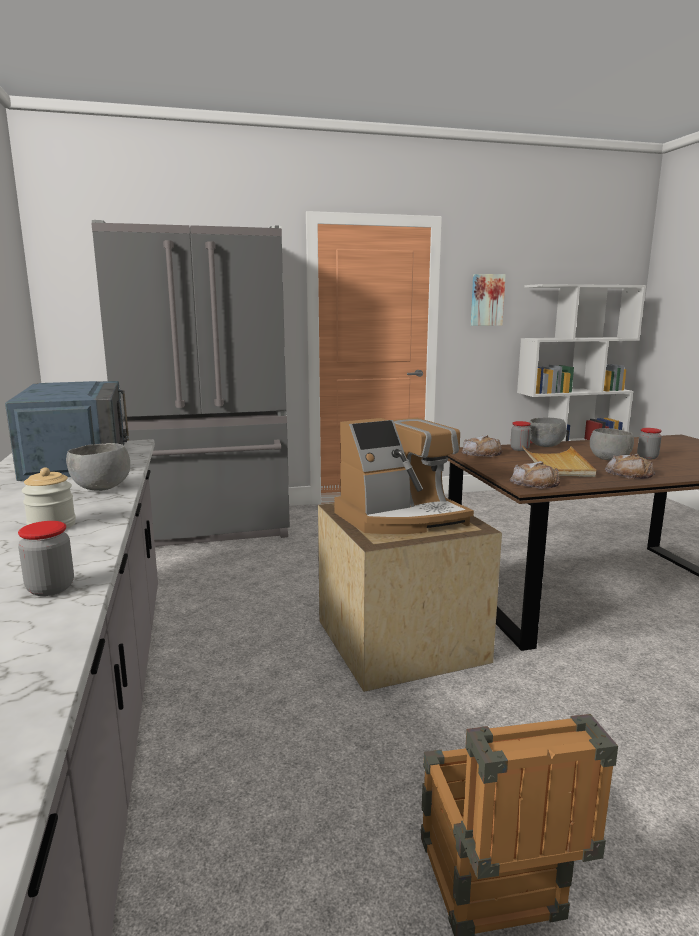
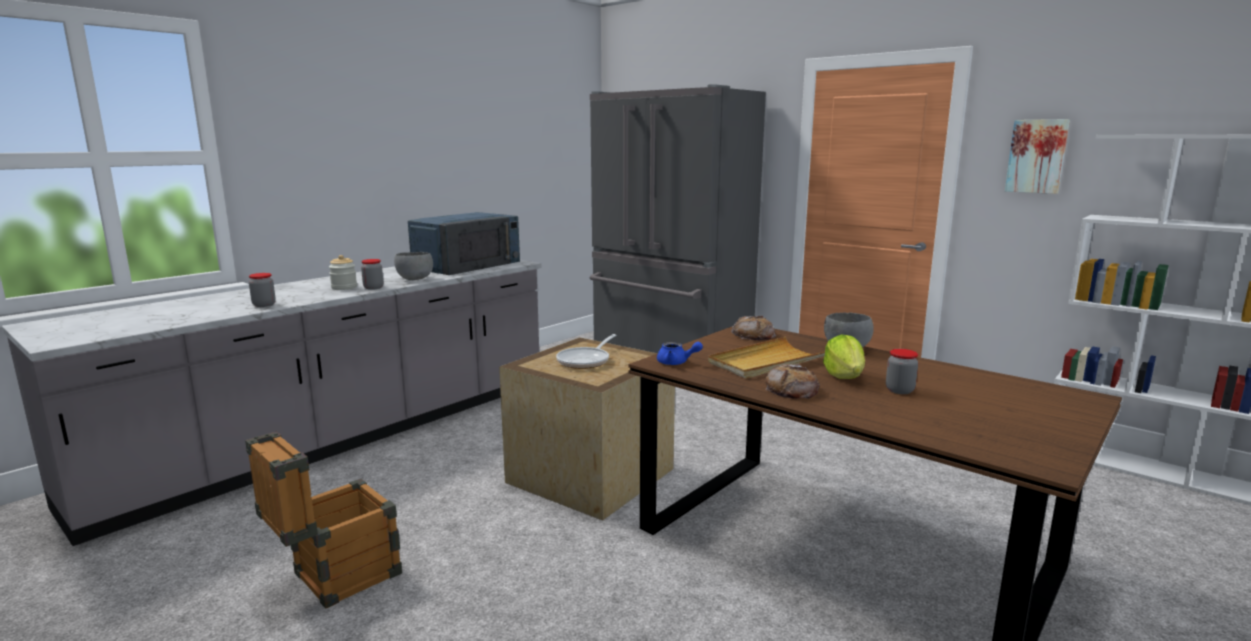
camera: 55 degrees right, 0 degrees up
coffee machine [334,418,474,534] -> frying pan [556,334,616,369]
jar [510,421,531,451] -> jar moved to [361,259,383,290]
bread [510,461,560,489] -> blue teapot [657,342,703,365]
grey bowl [590,428,634,460] -> lettuce [823,334,865,379]

